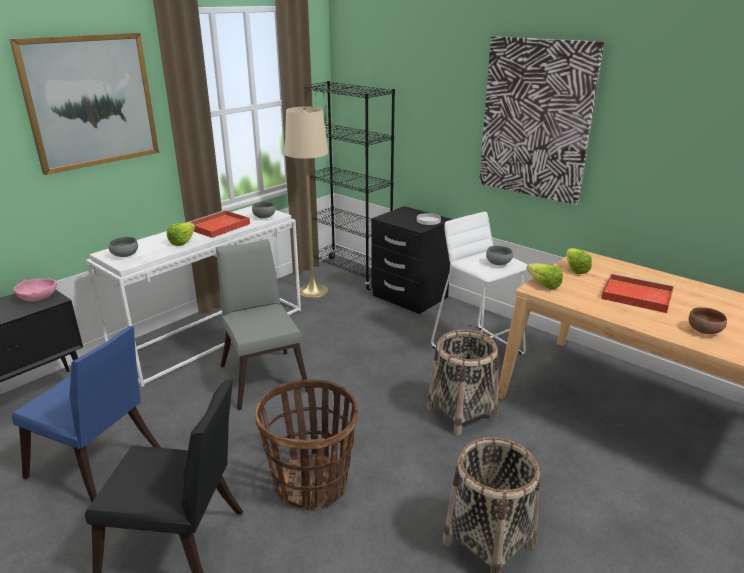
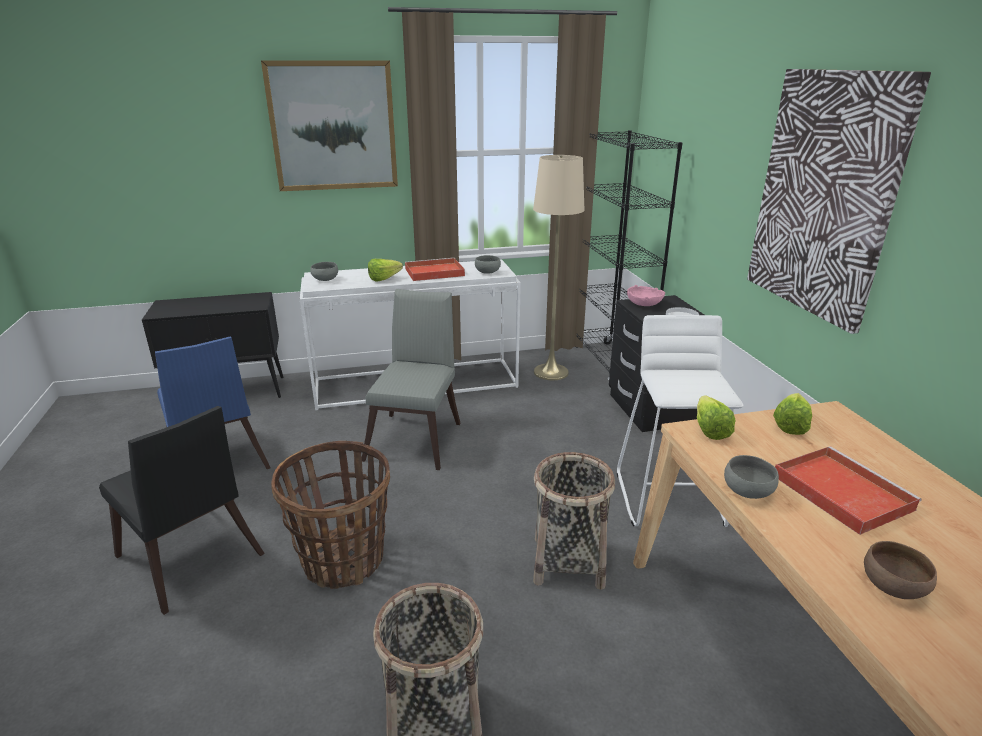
camera: 35 degrees right, 0 degrees up
pink bowl [14,278,57,301] -> pink bowl moved to [627,285,665,306]
grey bowl [486,246,513,265] -> grey bowl moved to [724,455,779,499]

